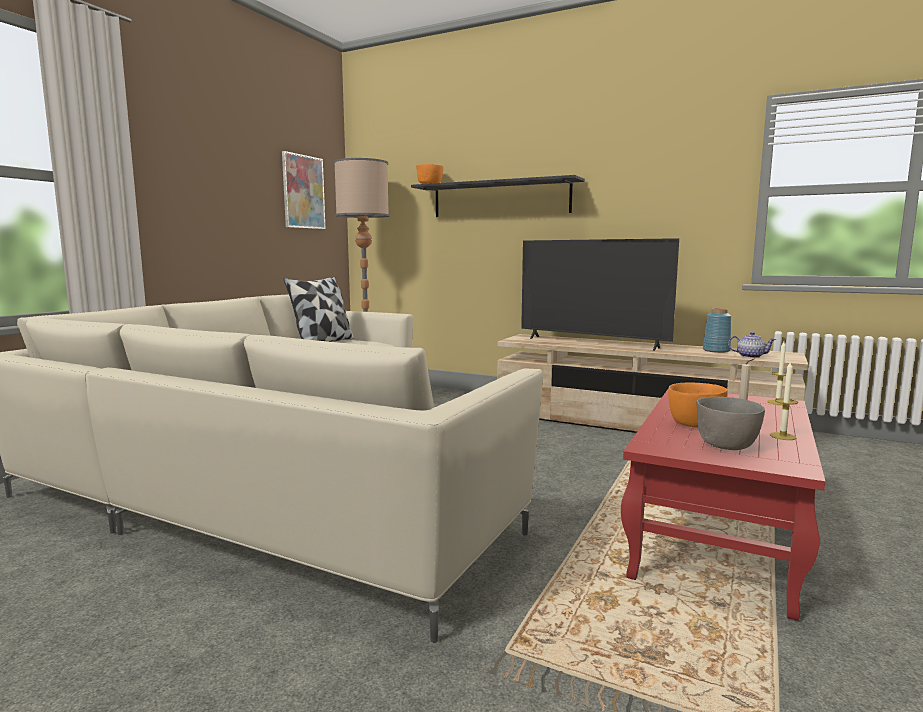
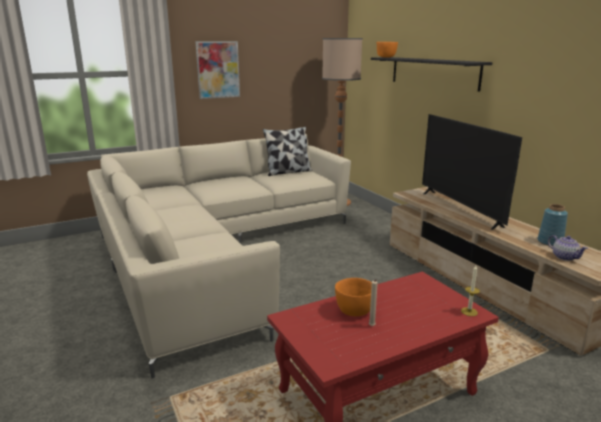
camera: 35 degrees right, 10 degrees up
picture [282,151,326,229] -> picture moved to [195,41,240,99]
grey bowl [696,397,765,450] -> none
candle [770,361,798,440] -> none

